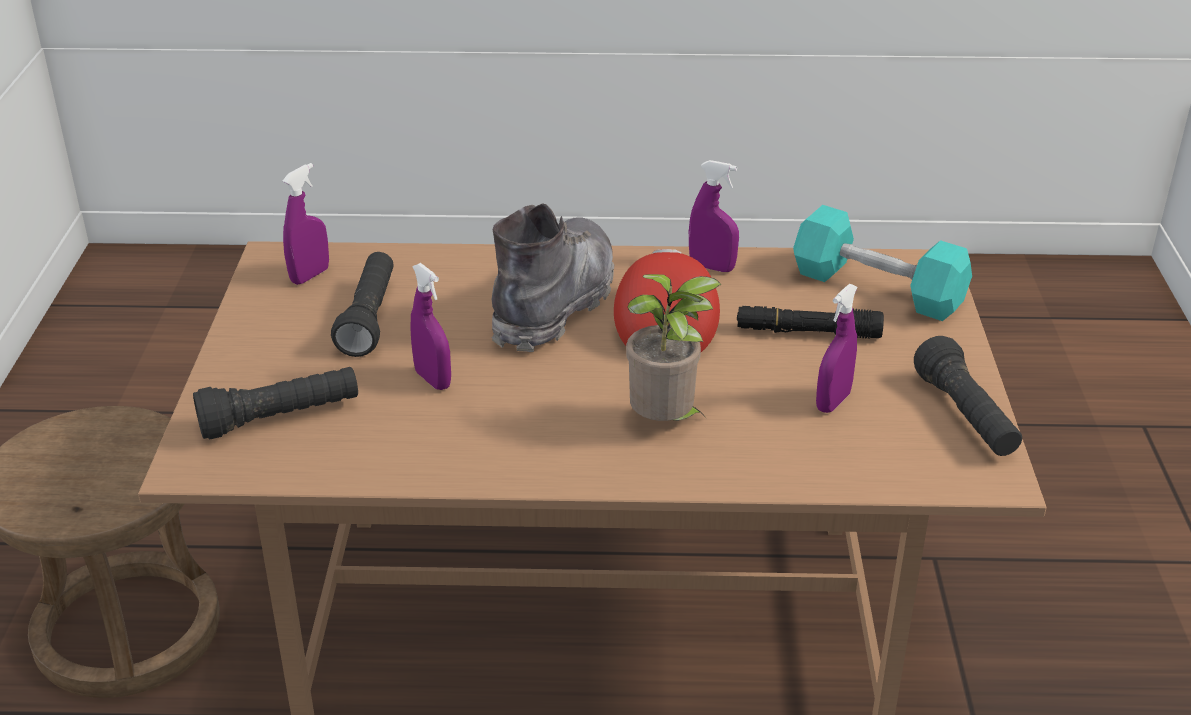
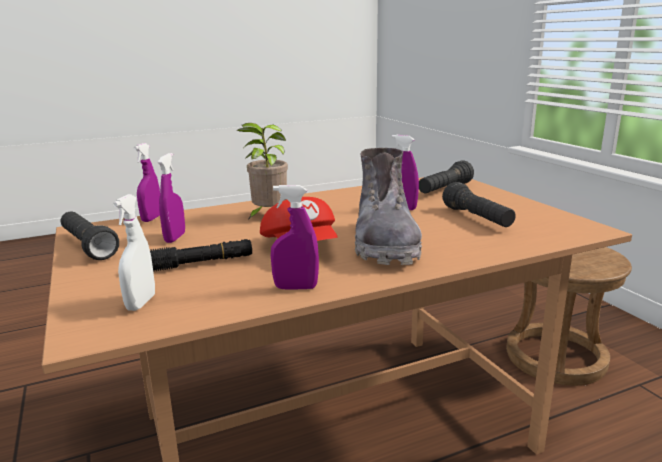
camera: 155 degrees right, 15 degrees down
purple spray bottle [283,163,329,285] -> purple spray bottle moved to [134,143,160,222]
turquoise dumbbell [793,205,972,321] -> white spray bottle [113,194,155,311]

